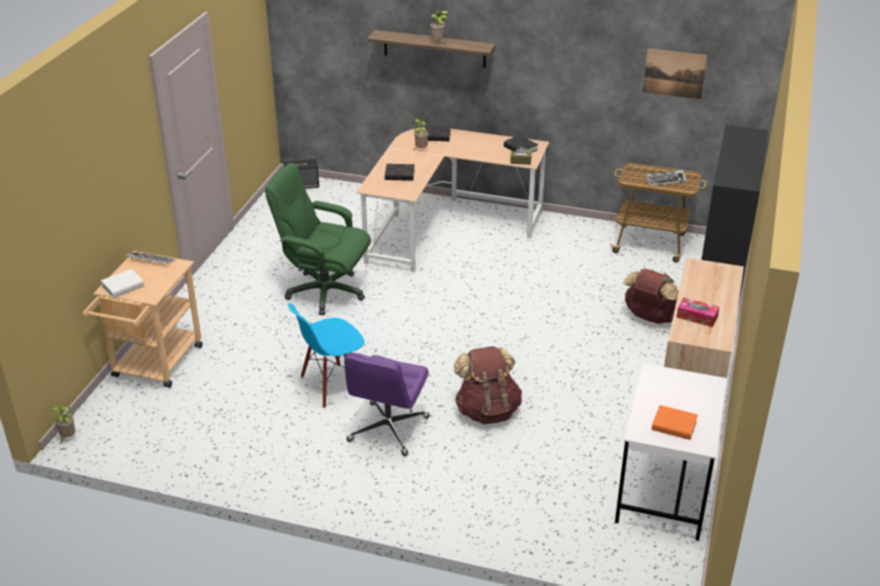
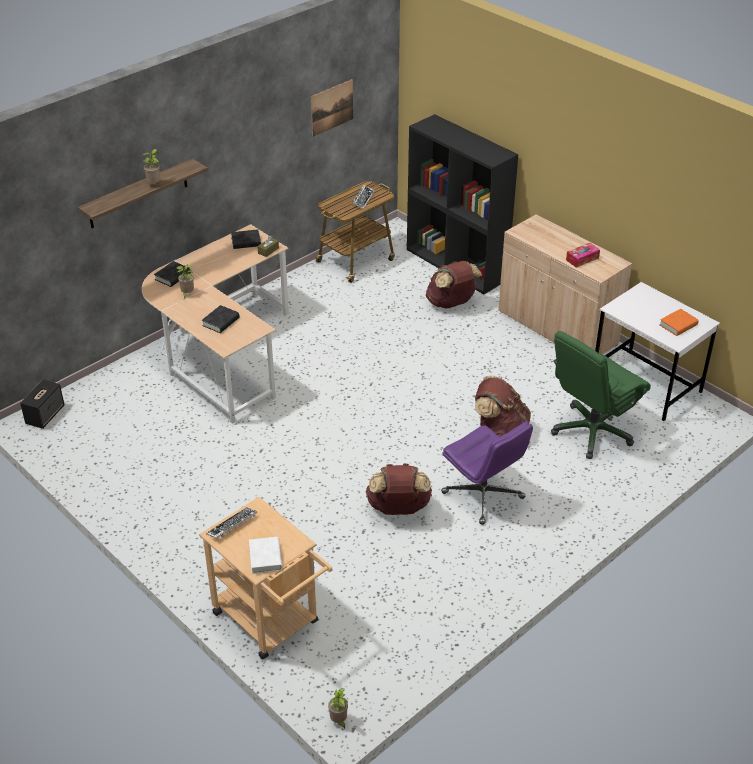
camera: 60 degrees left, 5 degrees up
green office chair [265,163,371,315] -> green office chair moved to [551,331,651,459]
blue chair [288,303,364,408] -> brown backpack [366,463,432,515]

